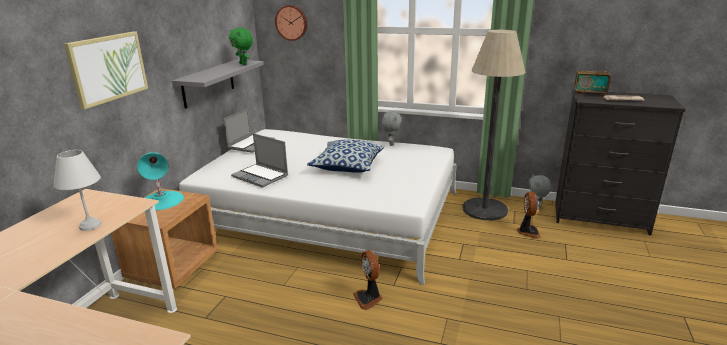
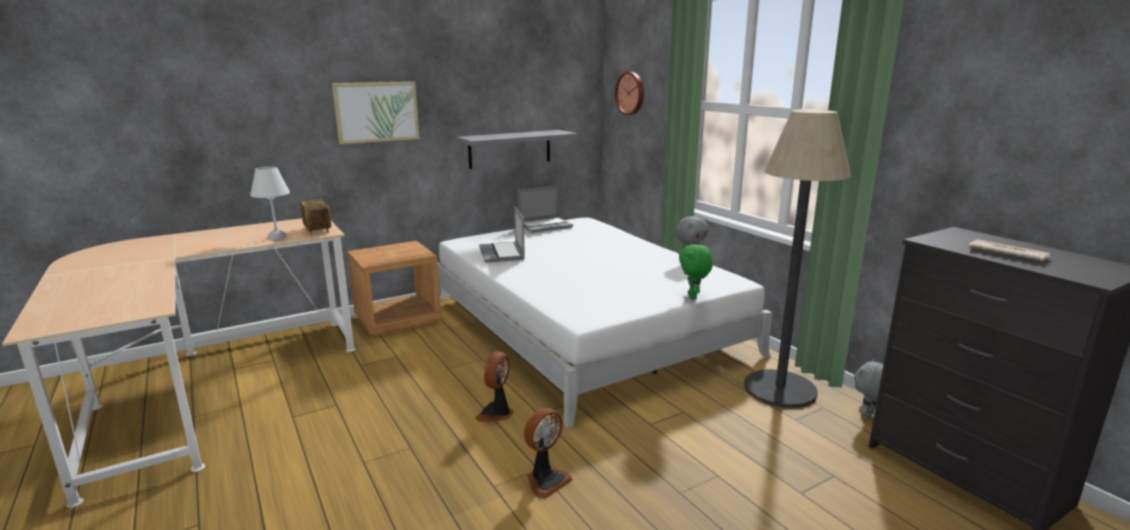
camera: 40 degrees right, 5 degrees down
turquoise table lamp [137,152,184,210] -> none
green plush toy [229,28,253,65] -> green plush toy moved to [679,244,713,300]
pillow [307,140,384,173] -> none
fan [517,192,541,239] -> fan moved to [524,408,573,499]
radio [575,54,611,96] -> radio moved to [300,183,332,235]

